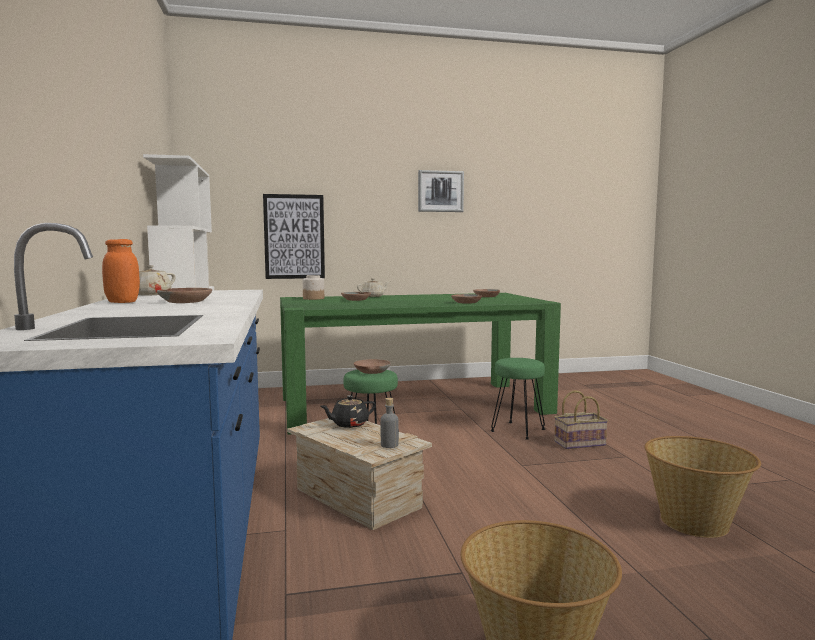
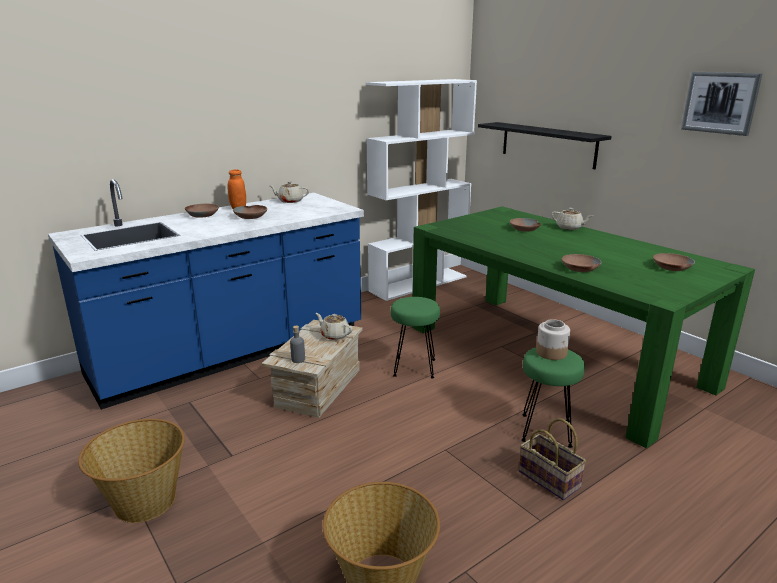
camera: 65 degrees right, 15 degrees up
picture [263,194,325,279] -> black shelf [478,122,612,169]
jar [302,275,324,300] -> jar moved to [536,319,570,360]
black teapot [320,395,376,428] -> beige teapot [316,313,352,340]
brown bowl [354,359,391,374] -> brown bowl moved to [185,204,219,218]

